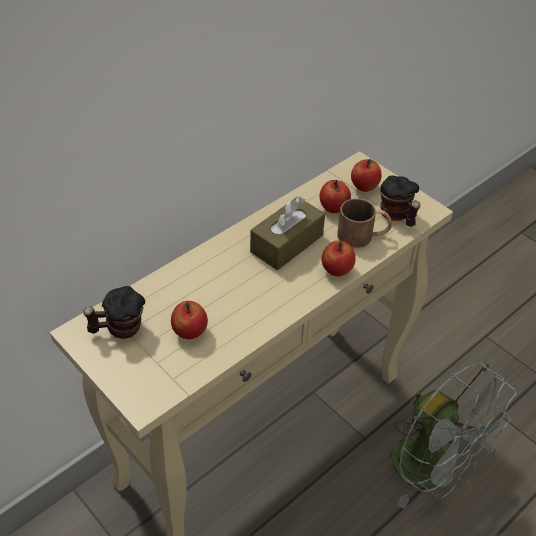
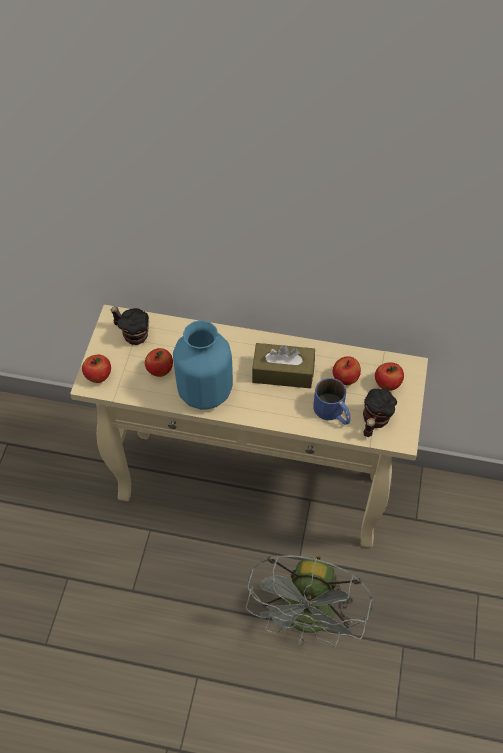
camera: 55 degrees right, 10 degrees up
apple [322,240,355,276] -> apple moved to [82,355,111,383]
brown mug [337,198,392,248] -> blue mug [313,378,351,425]
none -> blue vase [173,320,233,410]

